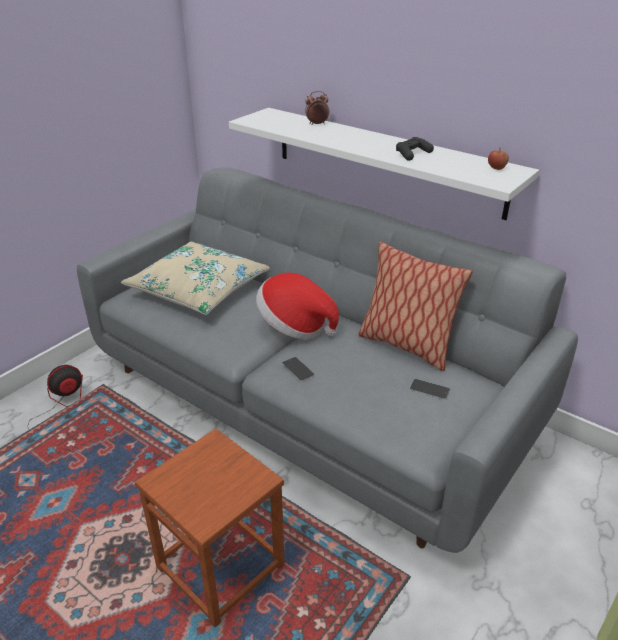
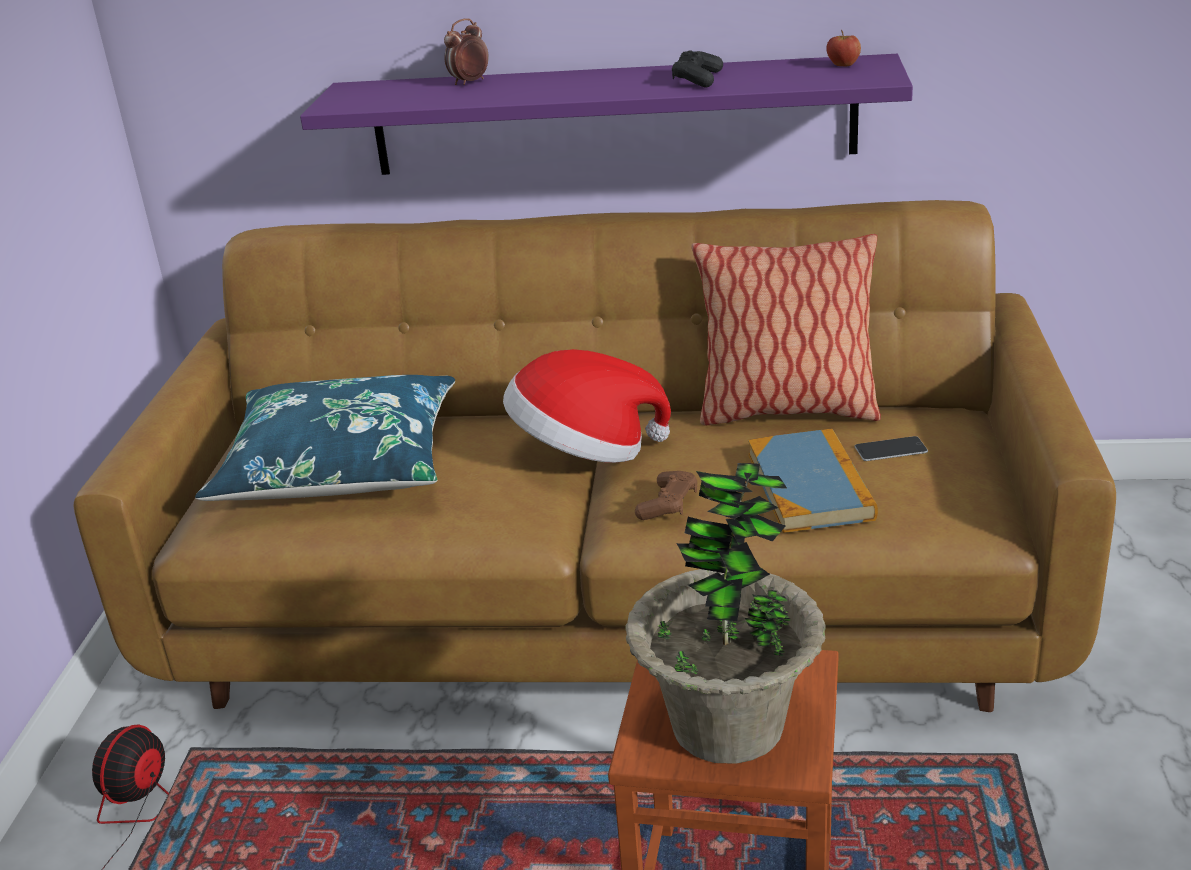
camera: 30 degrees left, 5 degrees down
grey sofa [77,168,578,553] -> brown sofa [74,200,1116,712]
beige pillow [121,242,270,315] -> blue pillow [195,375,455,501]
white shelf [229,108,539,220] -> purple shelf [300,54,913,175]
phone [282,357,315,382] -> brown game controller [635,471,697,520]
none -> potted plant [625,463,826,764]
none -> book [748,429,878,533]

